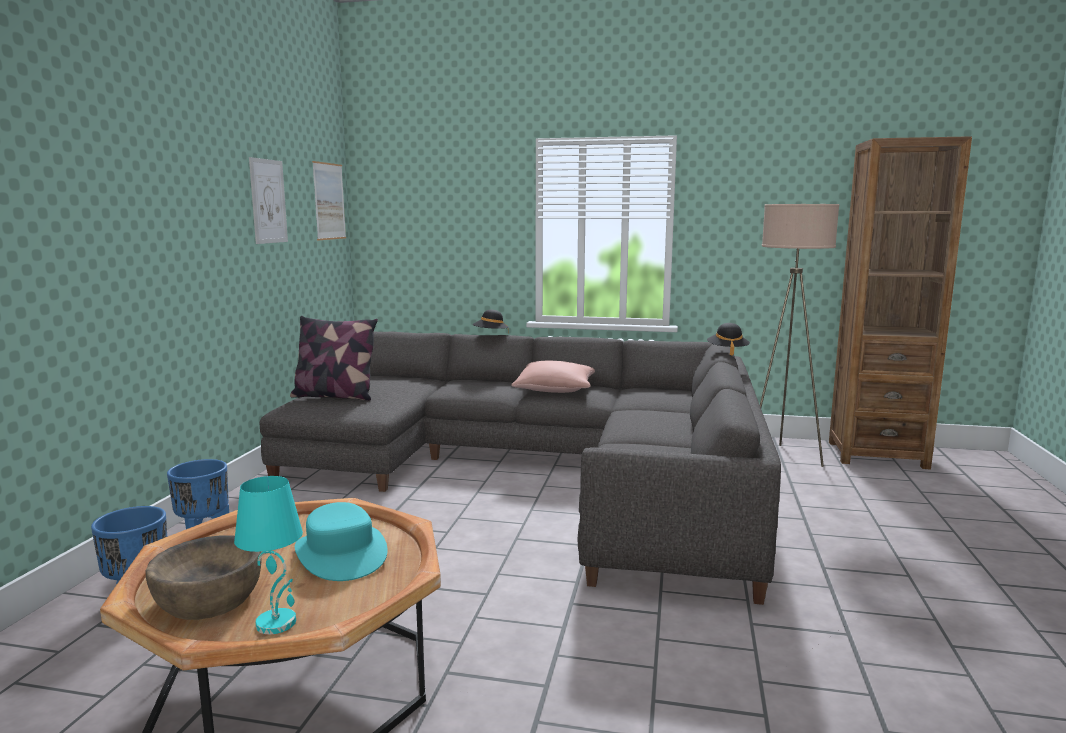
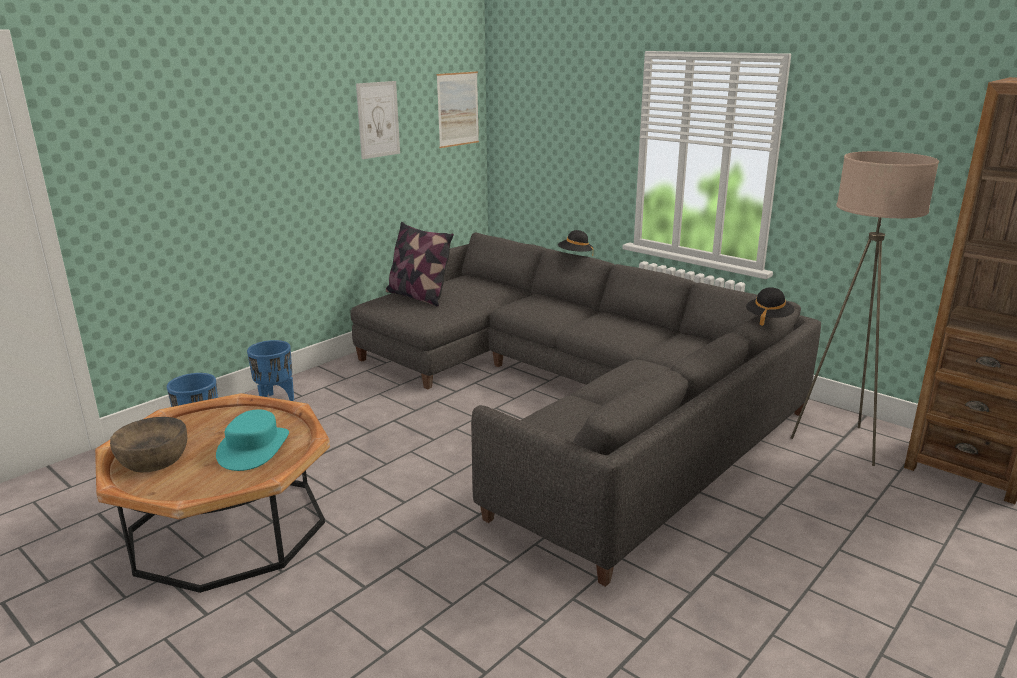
camera: 30 degrees right, 10 degrees up
turquoise table lamp [234,476,303,634] -> none
pink pillow [511,360,595,393] -> none

